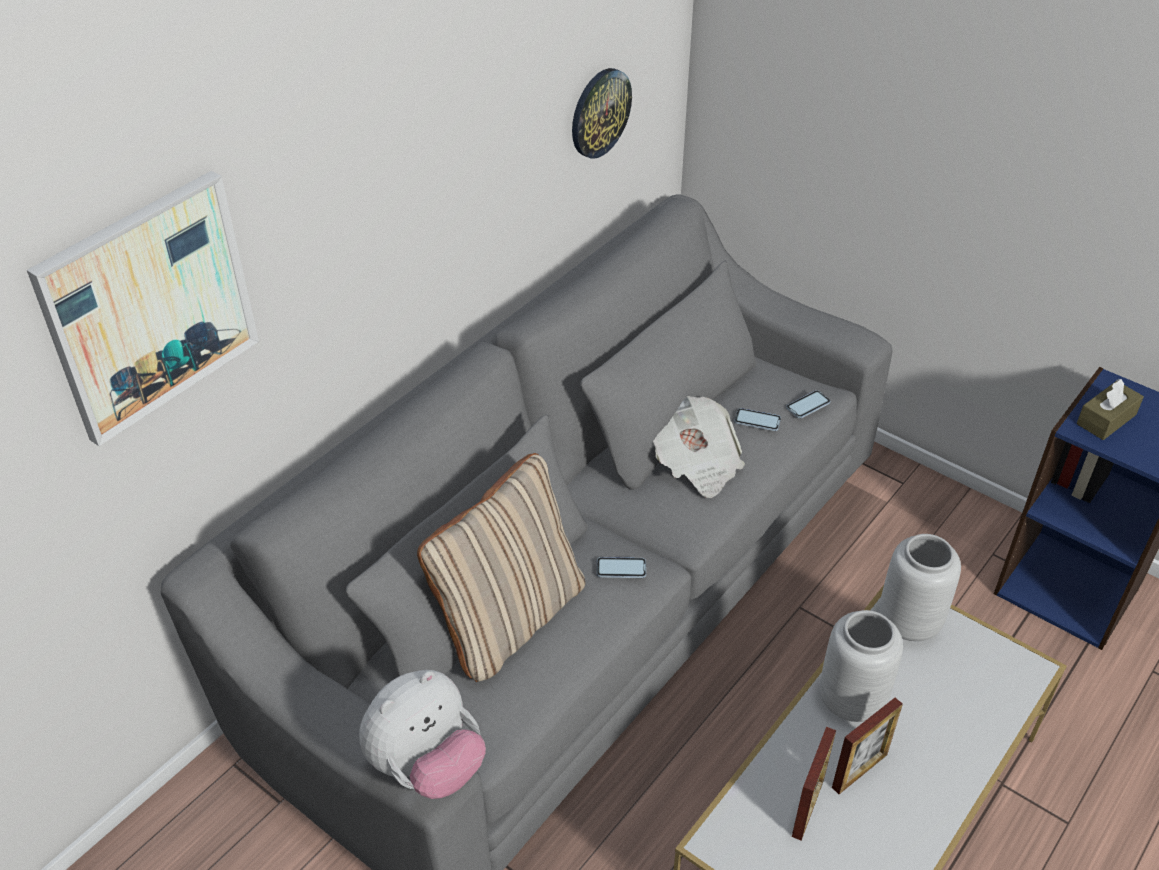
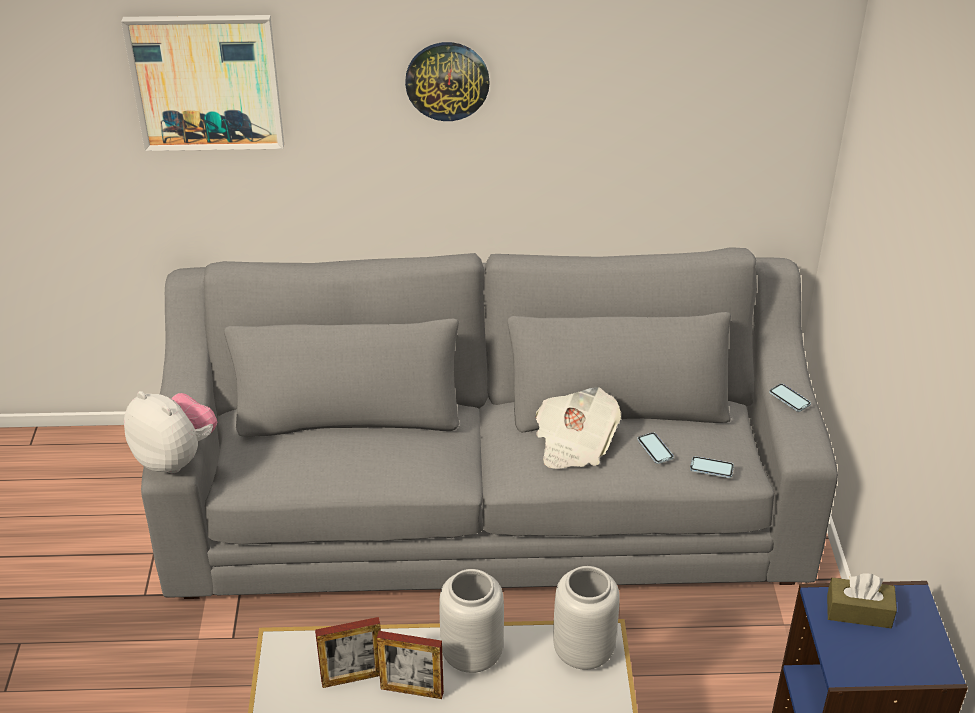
camera: 50 degrees right, 5 degrees down
plush toy [359,670,486,799] -> plush toy turned 150 degrees counterclockwise [124,391,217,473]
beige pillow [417,453,586,682] -> none
wall clock [572,68,632,159] -> wall clock moved to [405,42,490,121]
phone [597,557,646,578] -> phone moved to [769,384,811,412]

